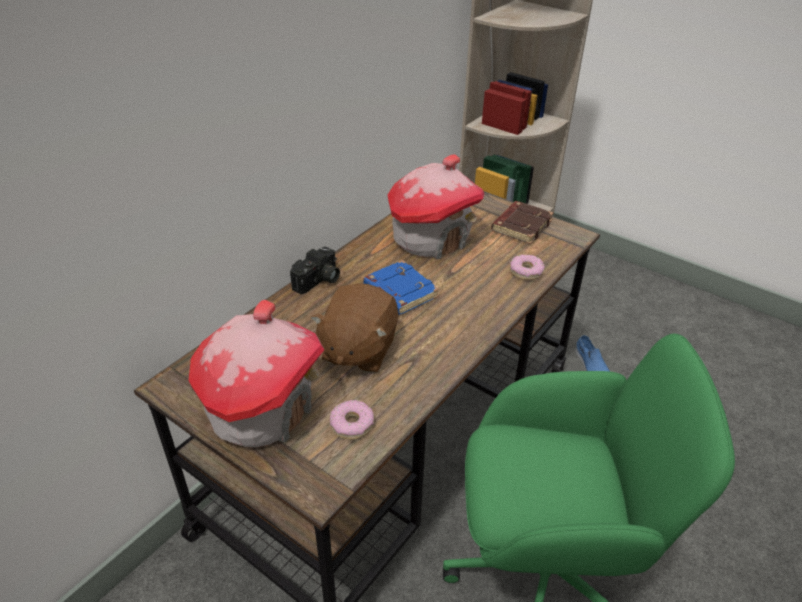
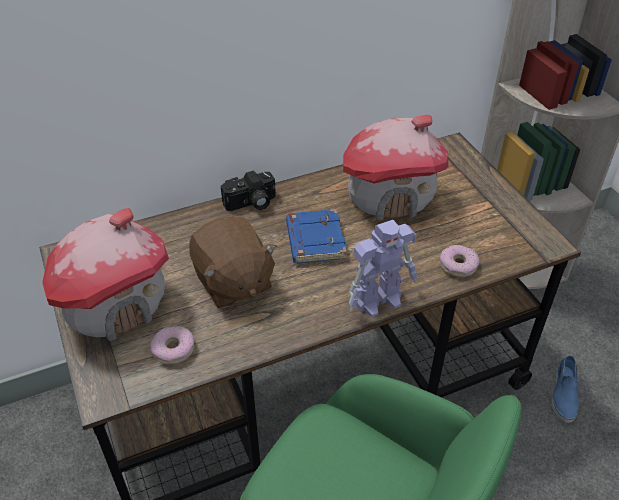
camera: 30 degrees right, 5 degrees up
brown plush toy [310,283,399,373] -> brown plush toy turned 75 degrees counterclockwise [189,217,277,308]
brown book [491,201,554,244] -> none
none -> toy robot [349,220,417,317]

